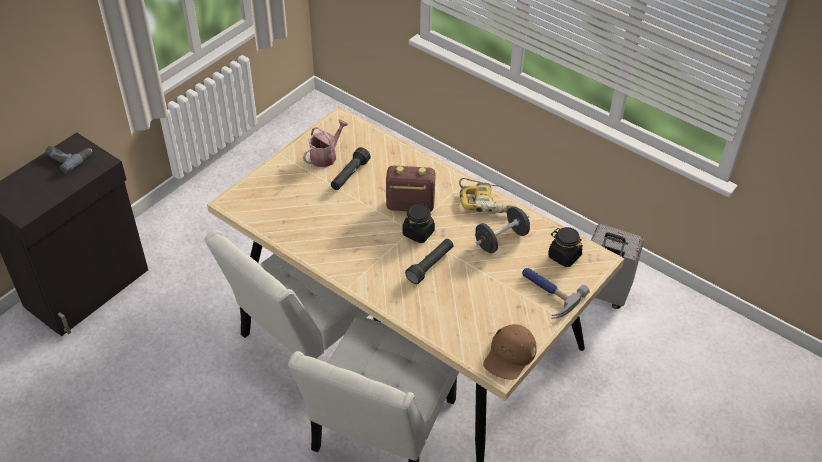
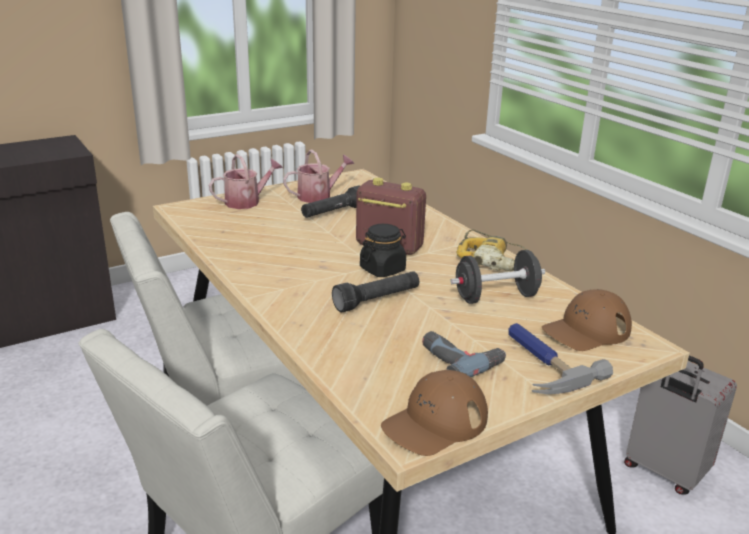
camera: 20 degrees right, 20 degrees down
power drill [45,146,92,174] -> power drill moved to [422,331,506,377]
black jar [548,227,583,267] -> brown cap [542,289,632,351]
none -> watering can [209,154,283,209]

